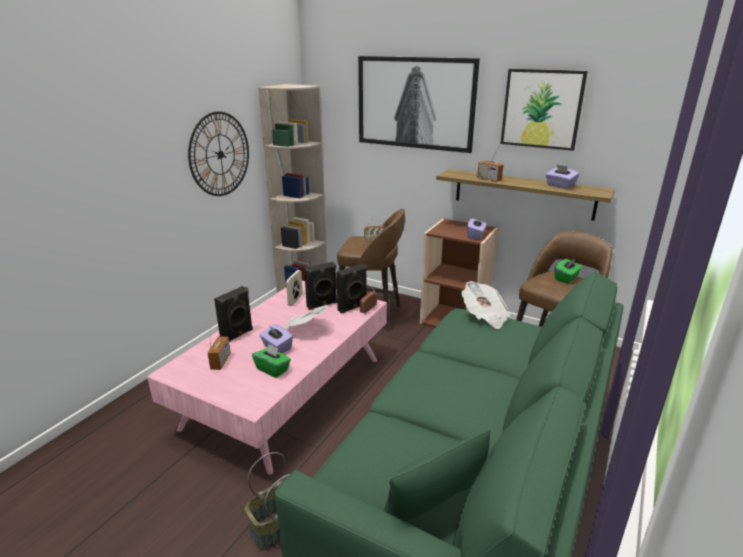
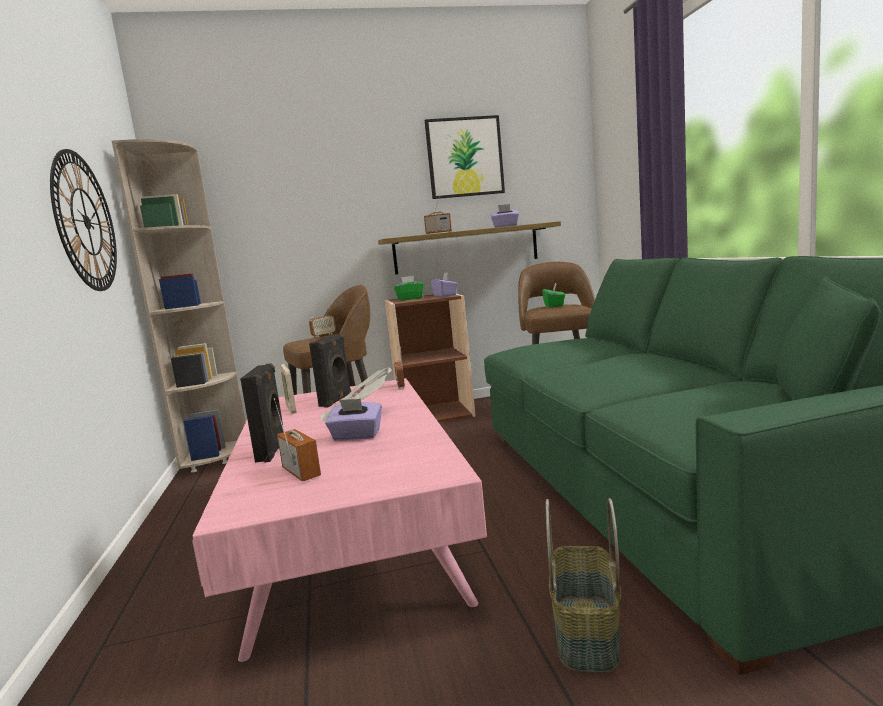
camera: 40 degrees left, 15 degrees down
green tissue box [252,343,291,378] -> green tissue box moved to [394,276,424,301]
black speaker [336,264,367,314] -> none
picture [358,56,480,153] -> none
newspaper [461,281,511,329] -> none

